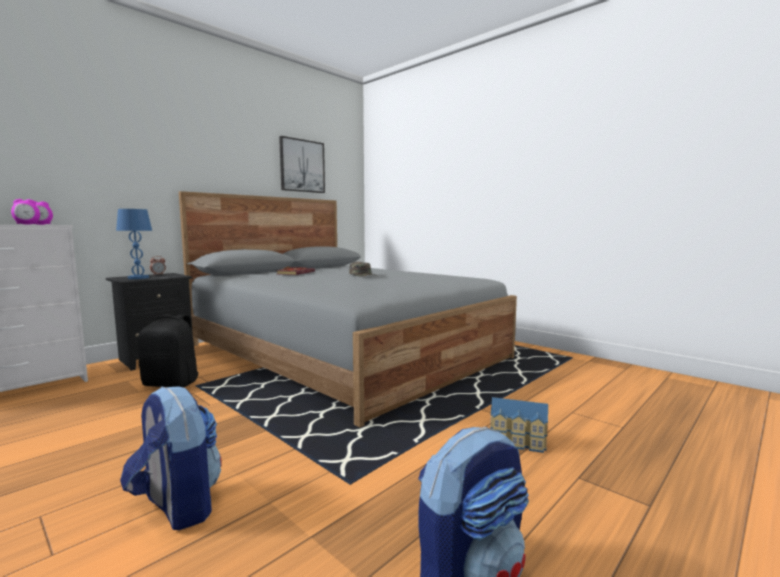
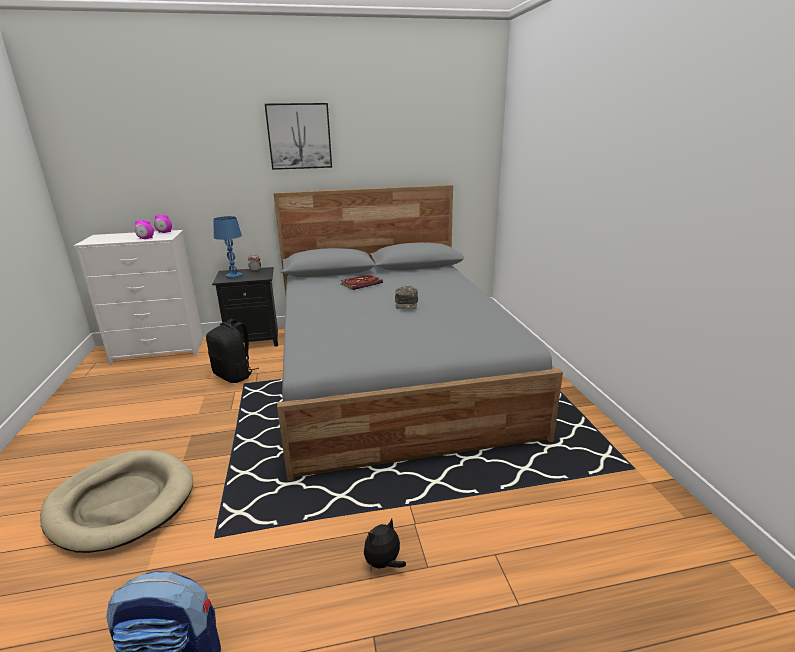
camera: 35 degrees right, 15 degrees up
backpack [120,386,222,530] -> beige dog bed [40,450,193,553]
picture [279,136,325,193] -> picture moved to [265,103,332,170]
toy house [490,397,548,453] -> plush toy [364,519,406,572]

